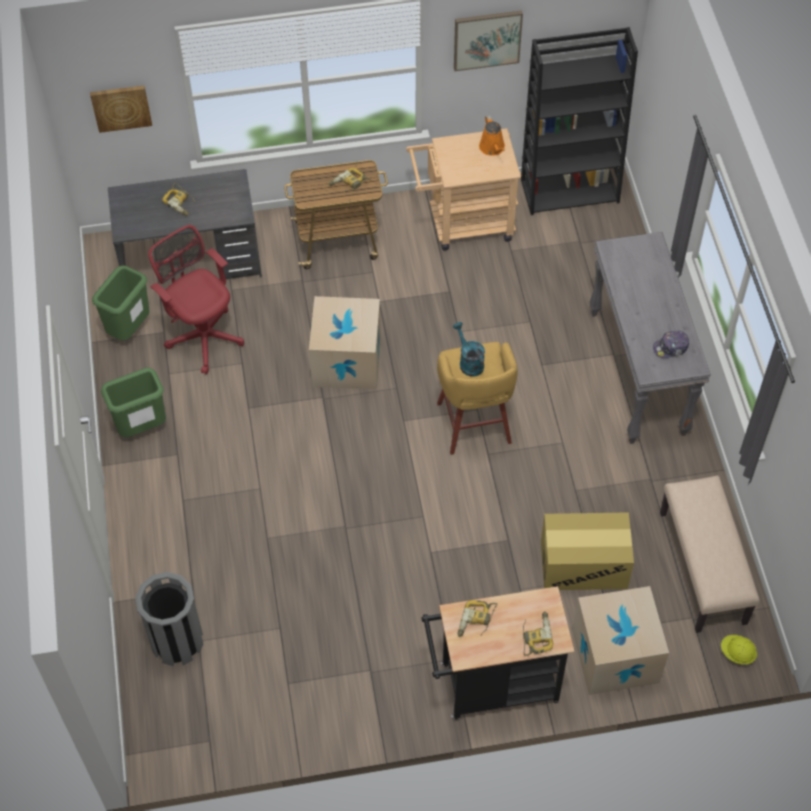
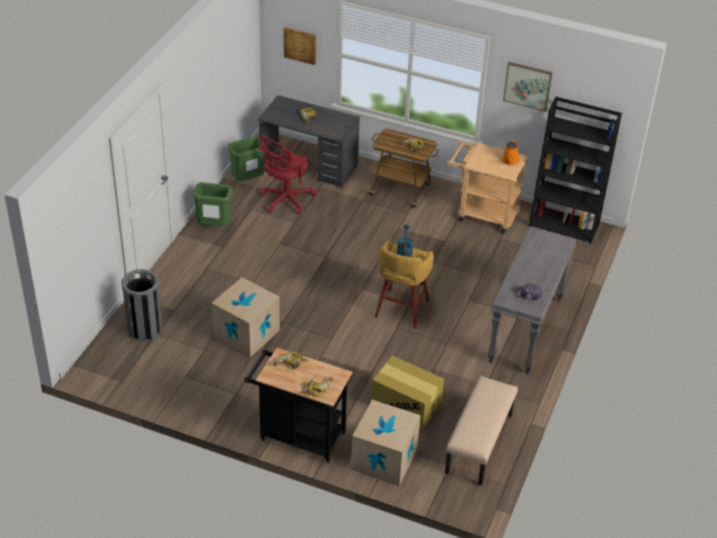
camera: 30 degrees right, 15 degrees down
red office chair [148,225,244,374] -> red office chair turned 135 degrees counterclockwise [258,135,317,214]
cardboard box [309,296,381,390] -> cardboard box moved to [212,277,280,357]
yellow hard hat [721,635,757,665] -> none

